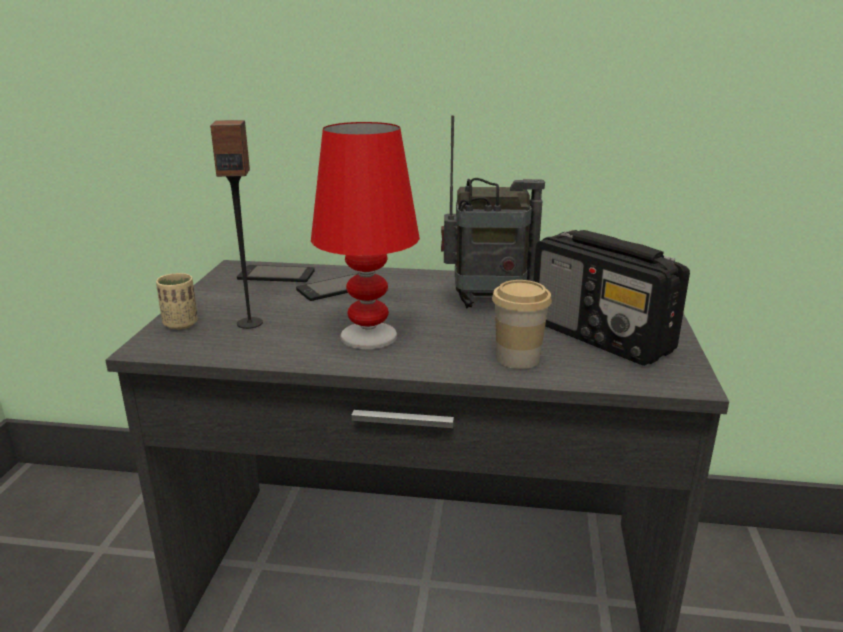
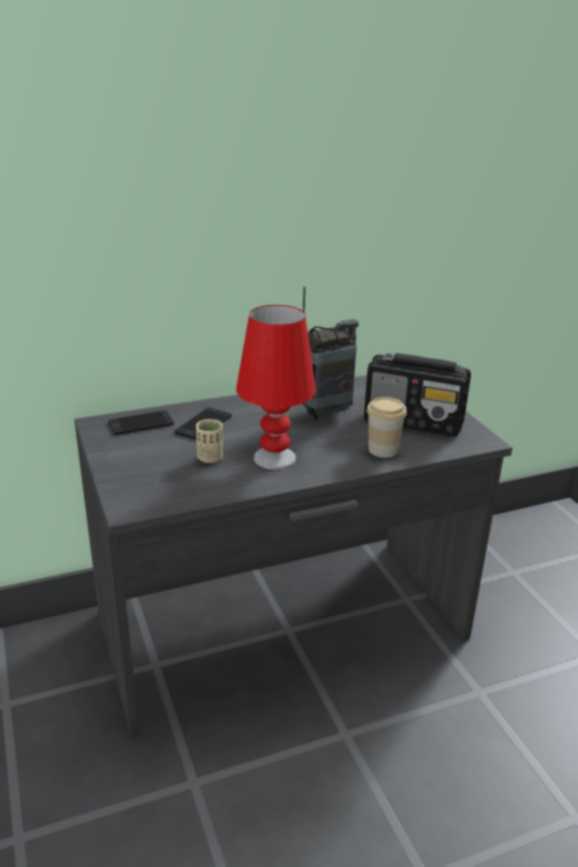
camera: 30 degrees left, 5 degrees up
beige cup [156,273,198,330] -> beige cup moved to [196,419,223,463]
speaker [210,120,263,329] -> none

